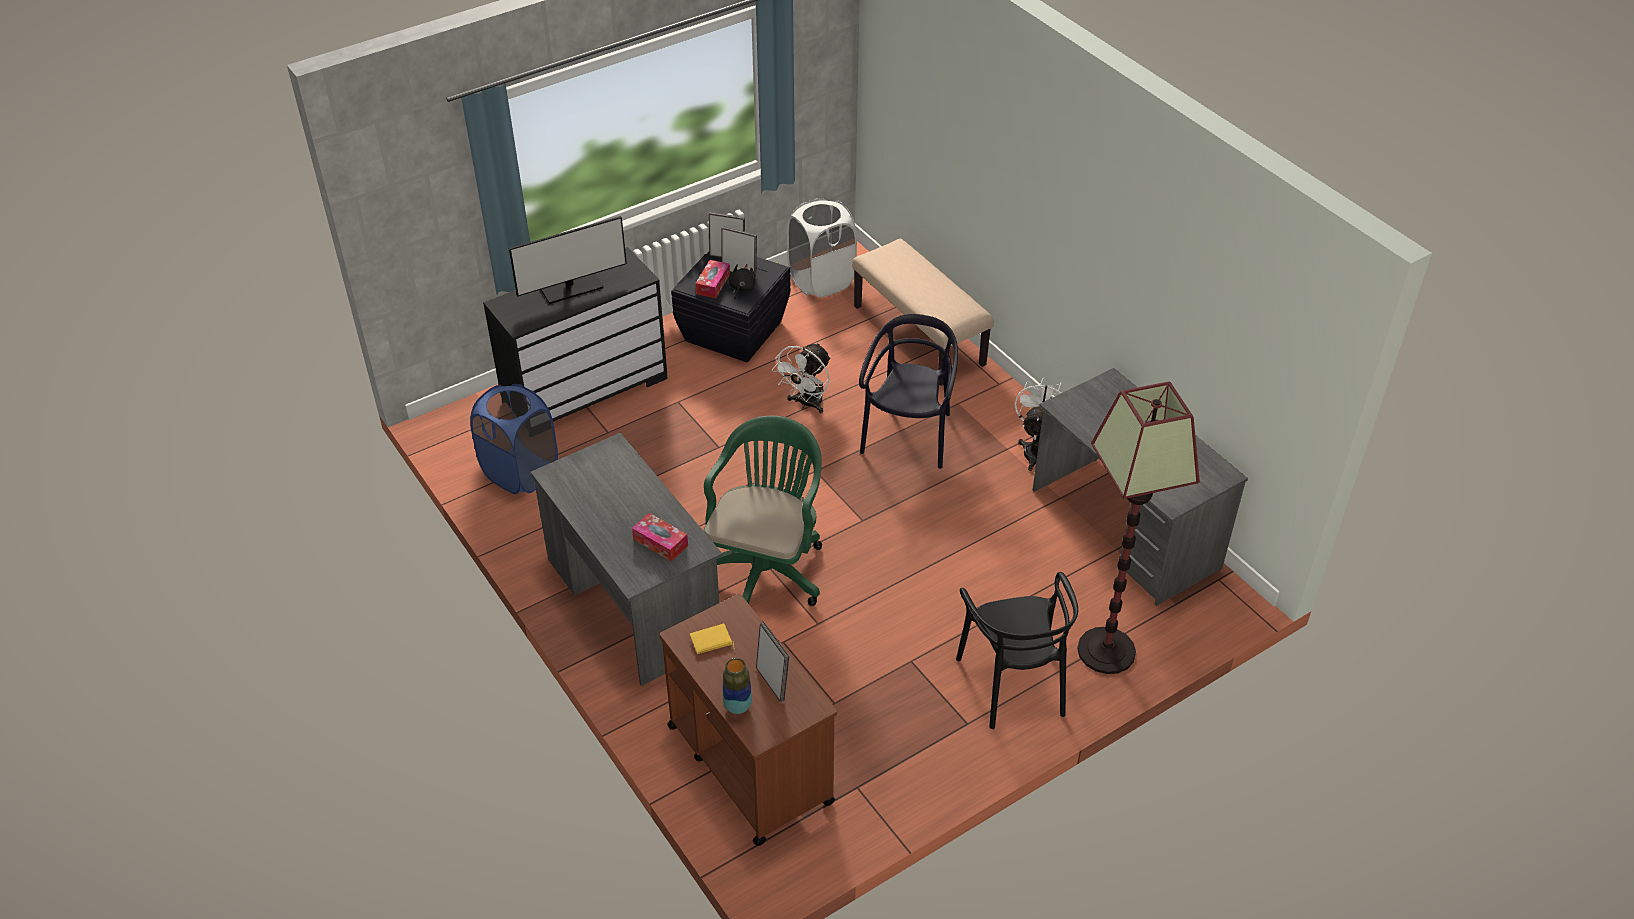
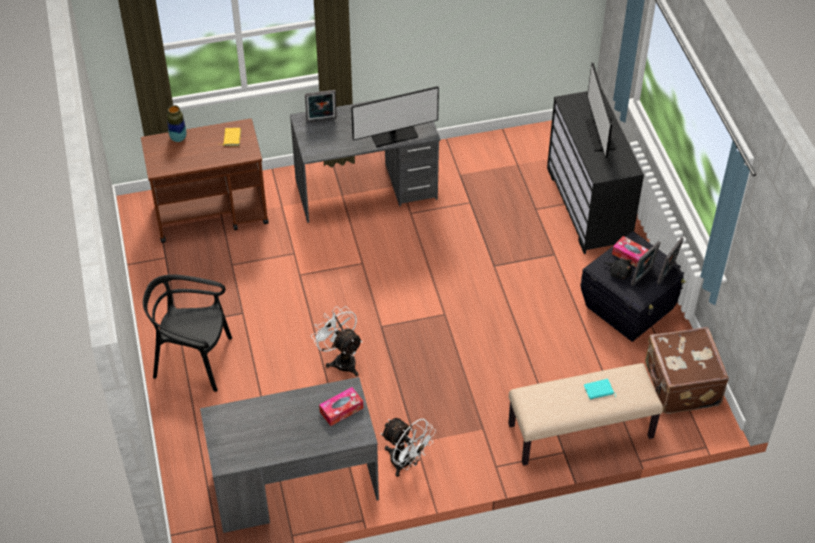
camera: 110 degrees right, 5 degrees up
blue laundry basket [470,384,558,494] -> none
tissue box [632,513,688,562] -> tissue box moved to [319,387,363,426]
green office chair [703,416,822,606] -> none
picture frame [756,622,789,702] -> picture frame moved to [305,90,337,122]
white fan [772,343,831,413] -> white fan moved to [312,306,363,377]
white laundry basket [787,198,857,297] -> brown suitcase [645,327,729,414]
black chair [859,314,958,469] -> none
floor lamp [1077,381,1200,674] -> none
none -> monitor [351,86,439,148]
none -> turquoise book [584,379,616,399]

